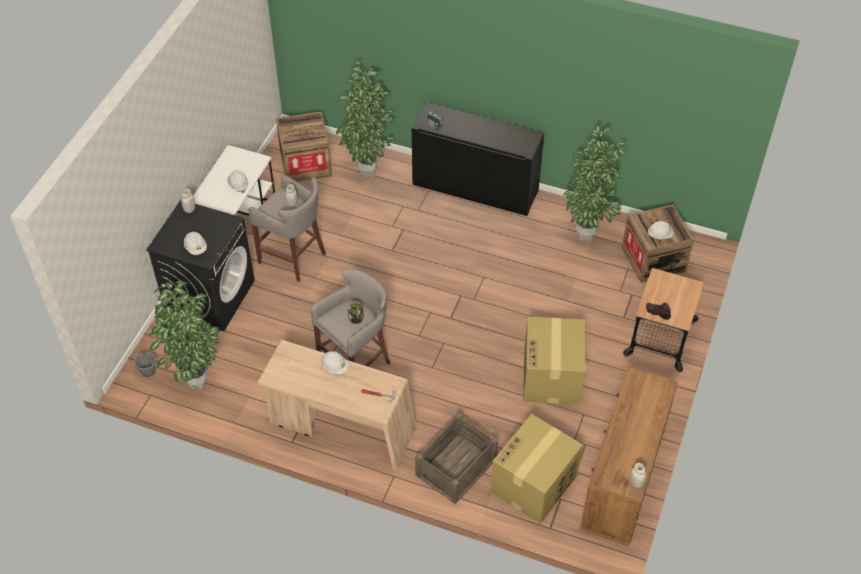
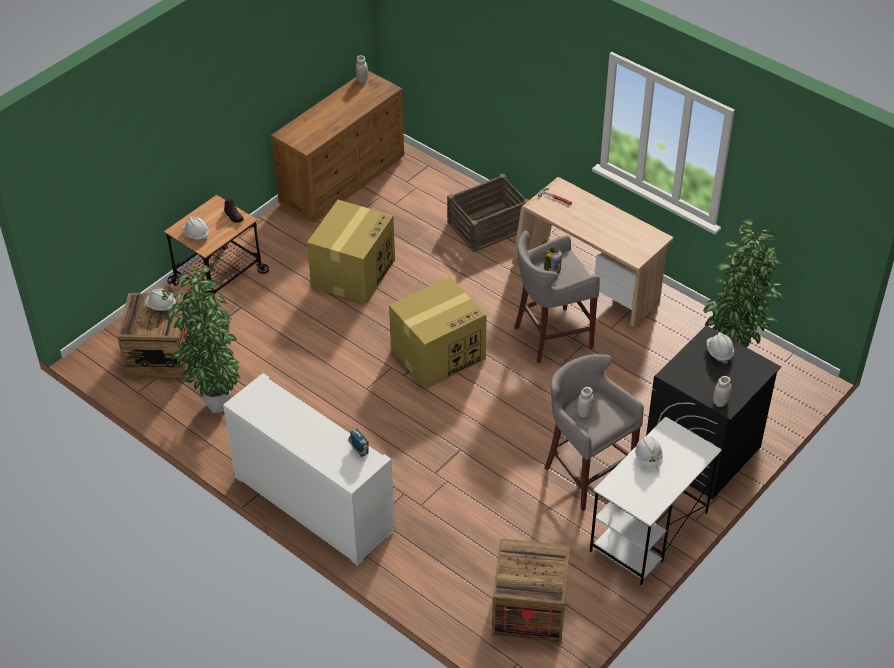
camera: 160 degrees left, 5 degrees down
grey bucket [134,348,156,377] -> none
white hard hat [321,351,349,374] -> white hard hat moved to [182,217,209,242]
potted plant [336,61,395,177] -> none
black cabinet [412,102,544,216] -> white cabinet [223,373,395,566]
cardboard box [490,414,583,524] -> cardboard box moved to [389,277,487,389]

